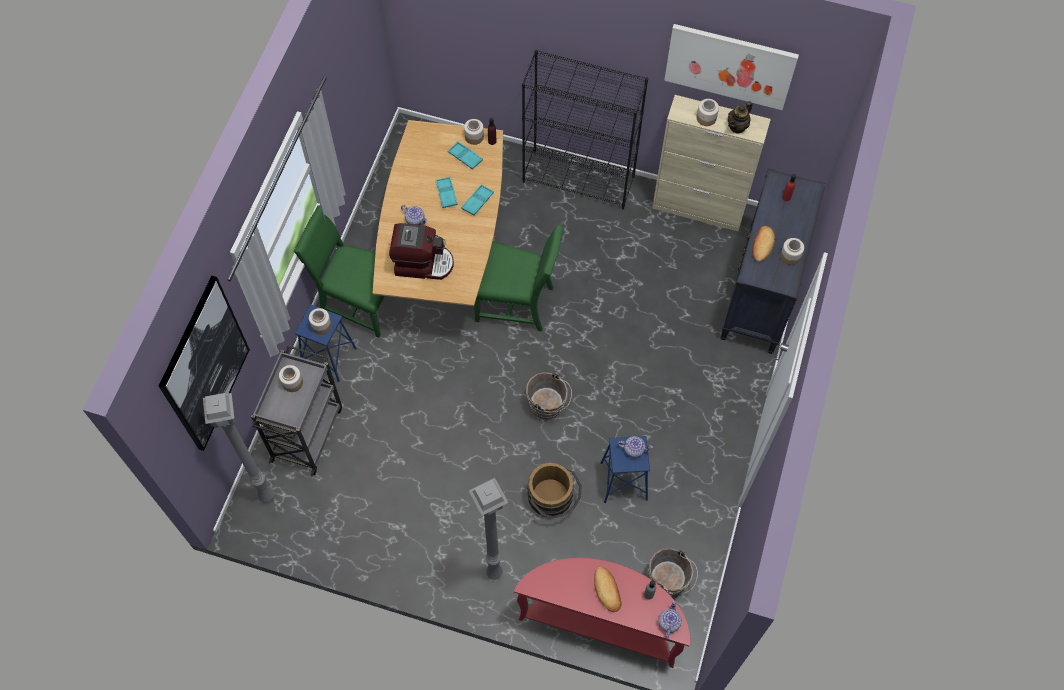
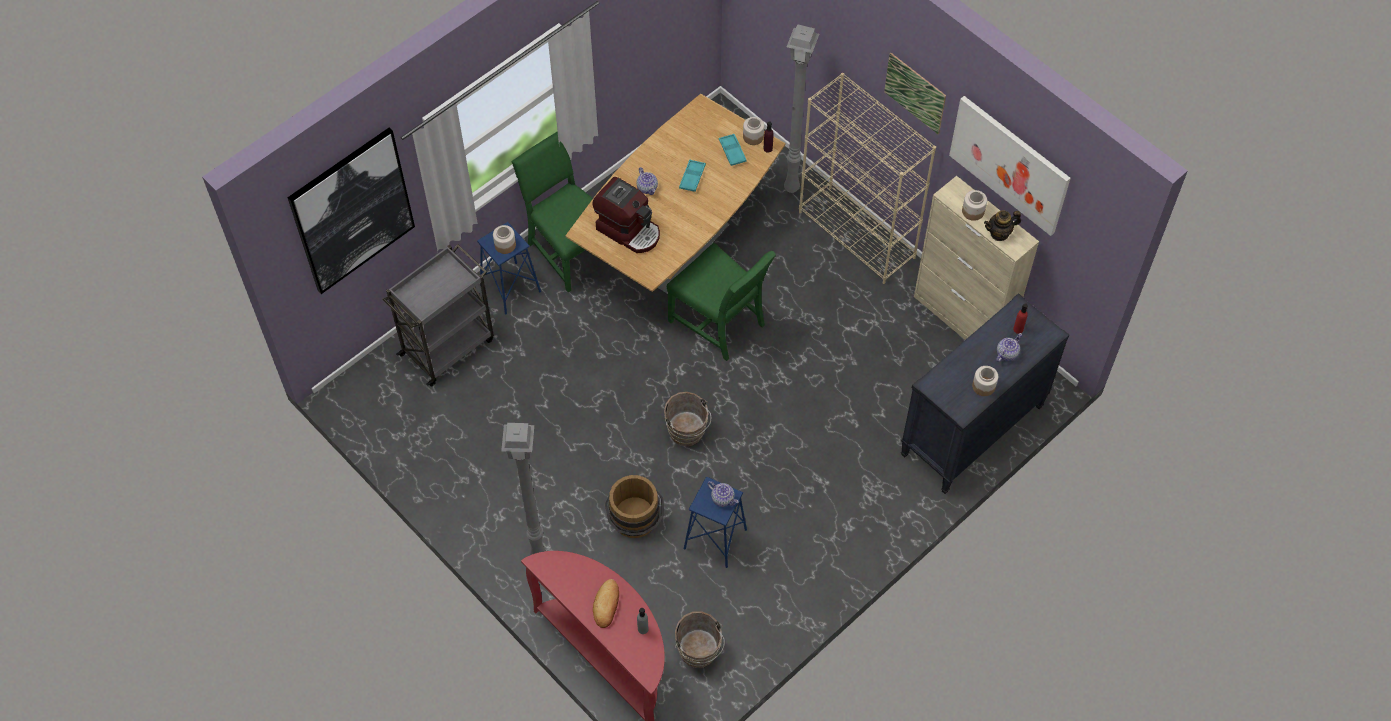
camera: 30 degrees right, 5 degrees down
grey floor lamp [203,393,274,503] -> grey floor lamp moved to [784,24,819,193]
jar [279,365,303,392] -> none
turquoise tray [461,184,494,215] -> none
black bookcase [522,50,648,209] -> beige bookcase [799,73,936,284]
teapot [658,601,682,639] -> teapot moved to [996,333,1022,362]
bread [752,226,775,262] -> none
none -> picture [884,53,946,134]

